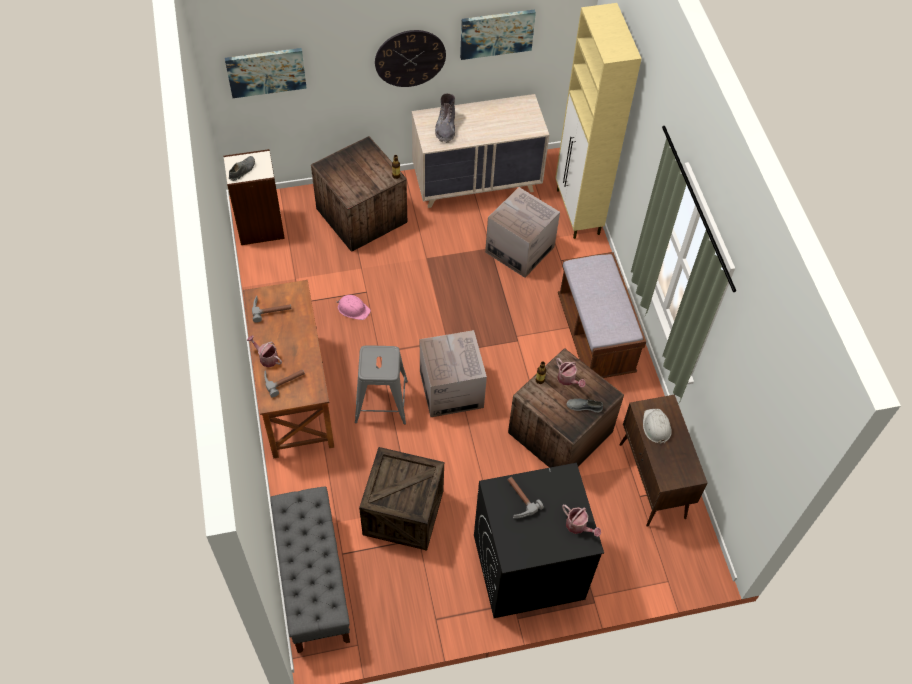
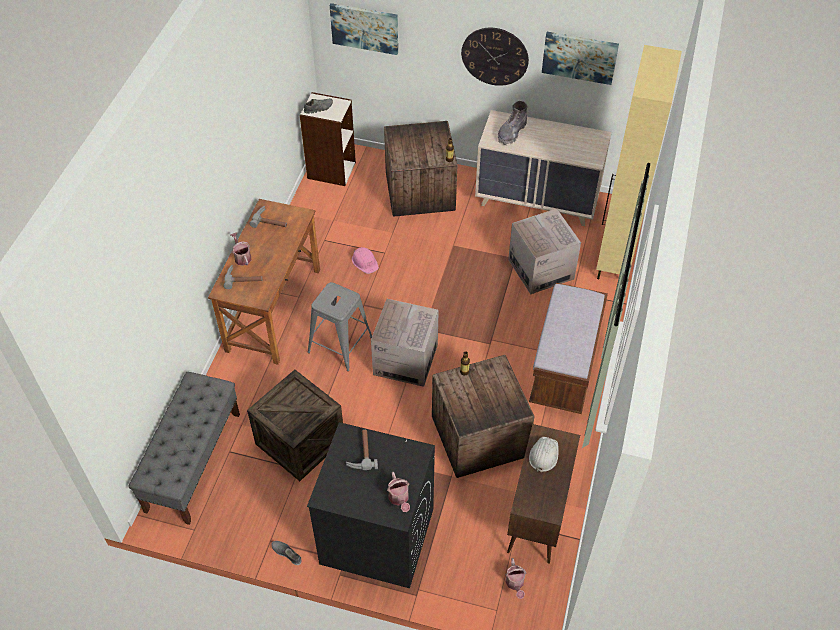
camera: 30 degrees right, 5 degrees down
watering can [556,358,585,388] -> watering can moved to [505,558,526,599]
grey shoe [566,399,603,412] -> grey shoe moved to [272,541,301,565]

